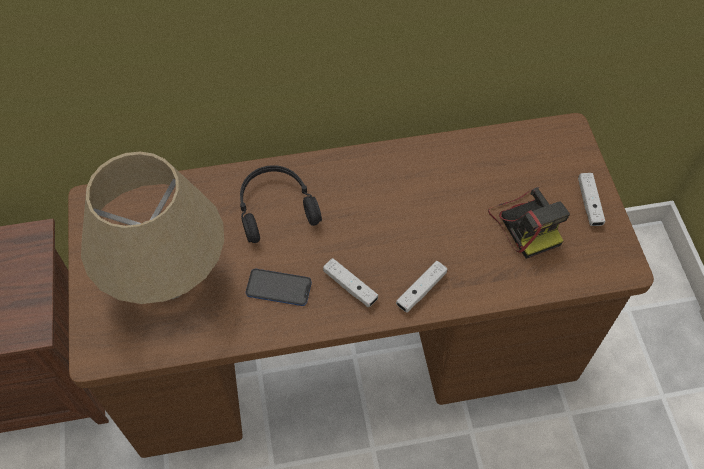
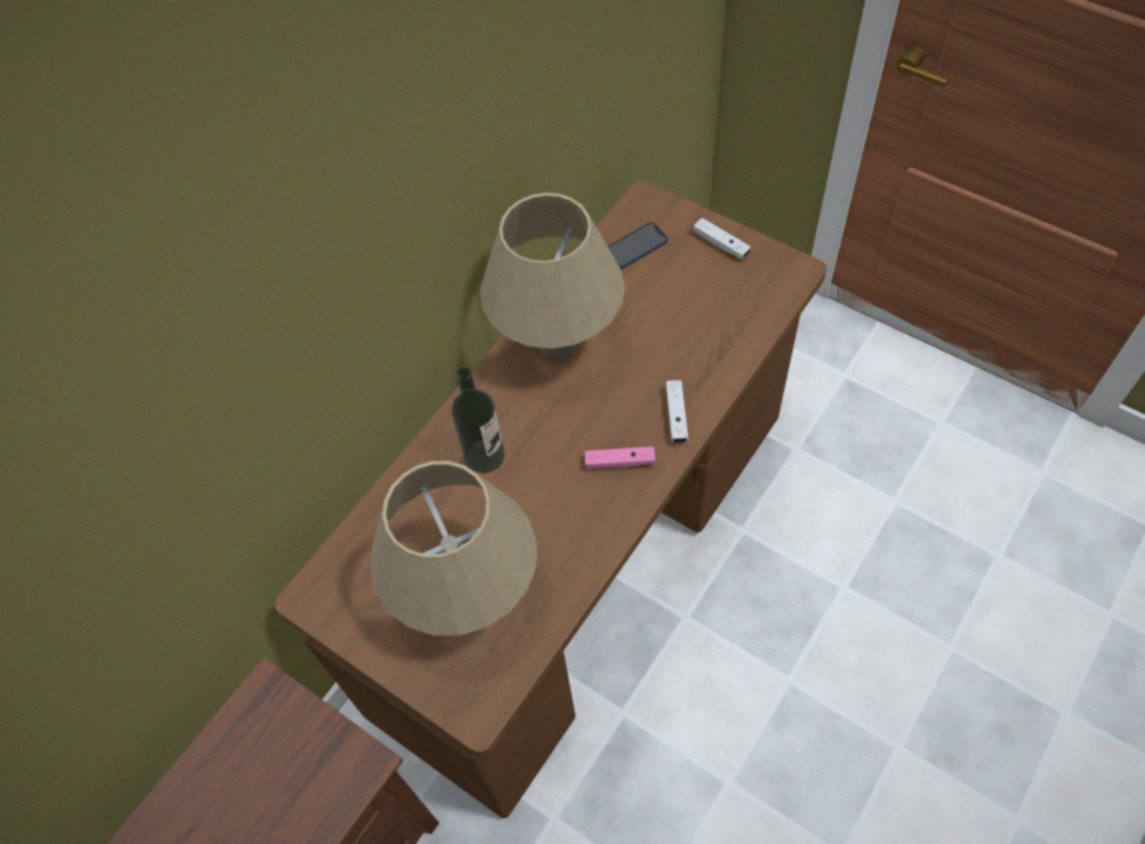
camera: 40 degrees left, 0 degrees up
black headphones [240,165,322,243] -> bottle [451,367,505,473]
phone [246,269,312,306] -> phone moved to [608,222,668,269]
white game controller [323,258,378,307] -> pink game controller [585,446,655,469]
camera [488,187,570,259] -> none
none -> beige table lamp [480,193,625,359]

